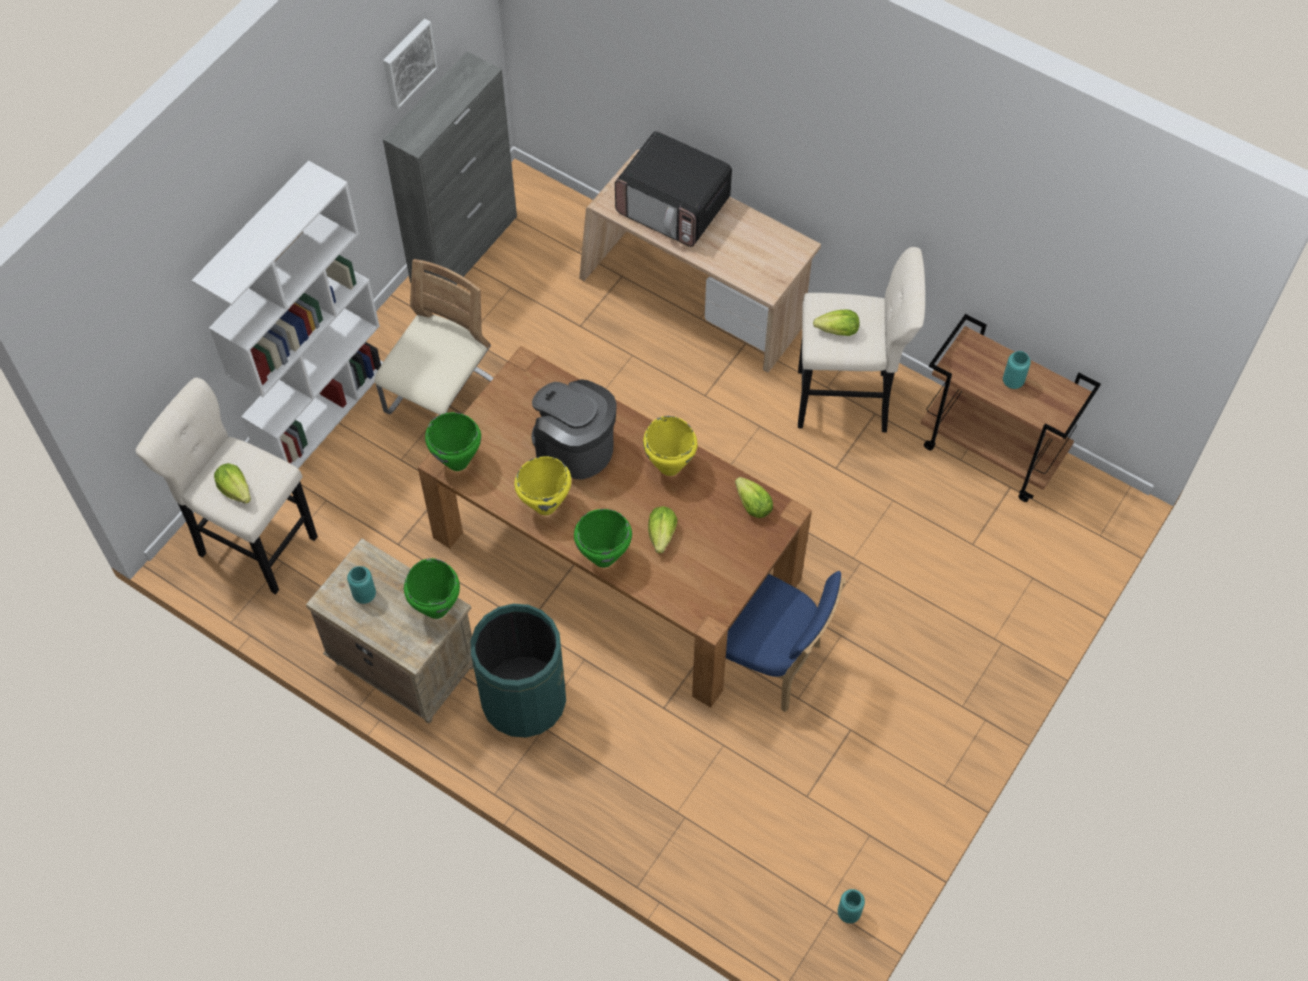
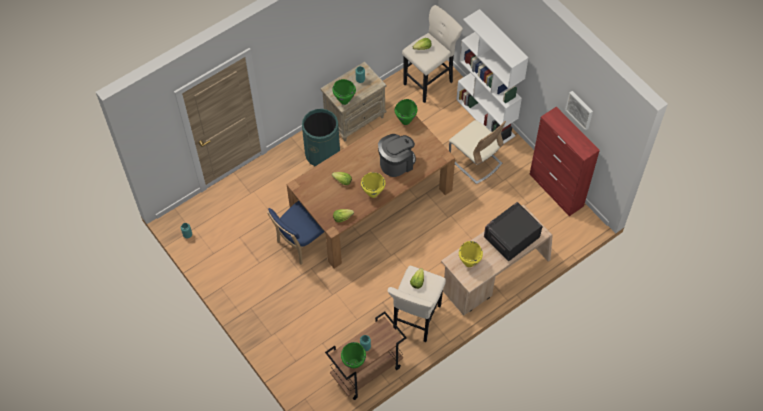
camera: 110 degrees right, 0 degrees up
grey cabinet [383,52,517,299] -> red cabinet [529,107,600,216]
yellow cooking pot [514,456,571,515] -> yellow cooking pot moved to [459,241,483,267]
green cooking pot [574,509,632,568] -> green cooking pot moved to [341,342,366,368]

